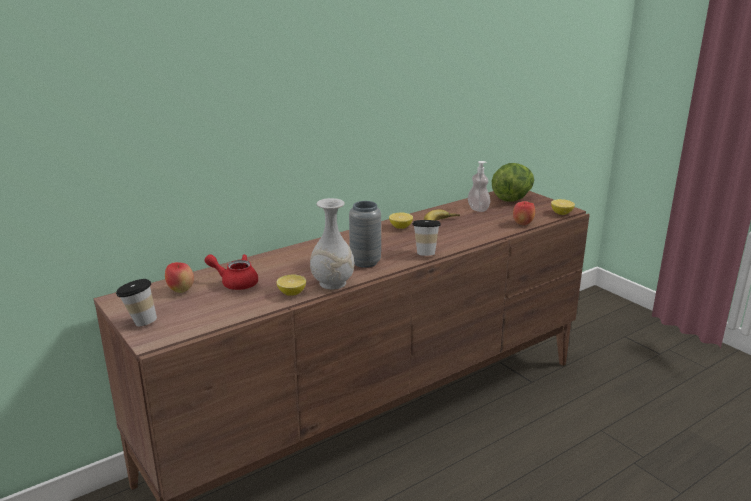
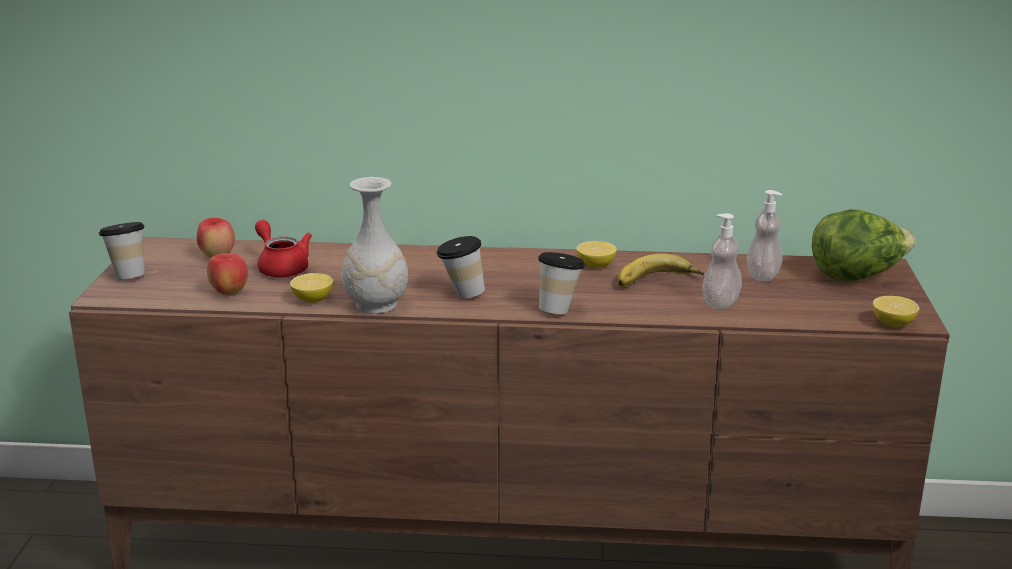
camera: 40 degrees right, 0 degrees up
grey vase [349,201,381,268] -> cup [436,236,485,298]
apple [513,201,535,225] -> apple moved to [207,253,248,296]
none -> soap dispenser [702,213,742,309]

